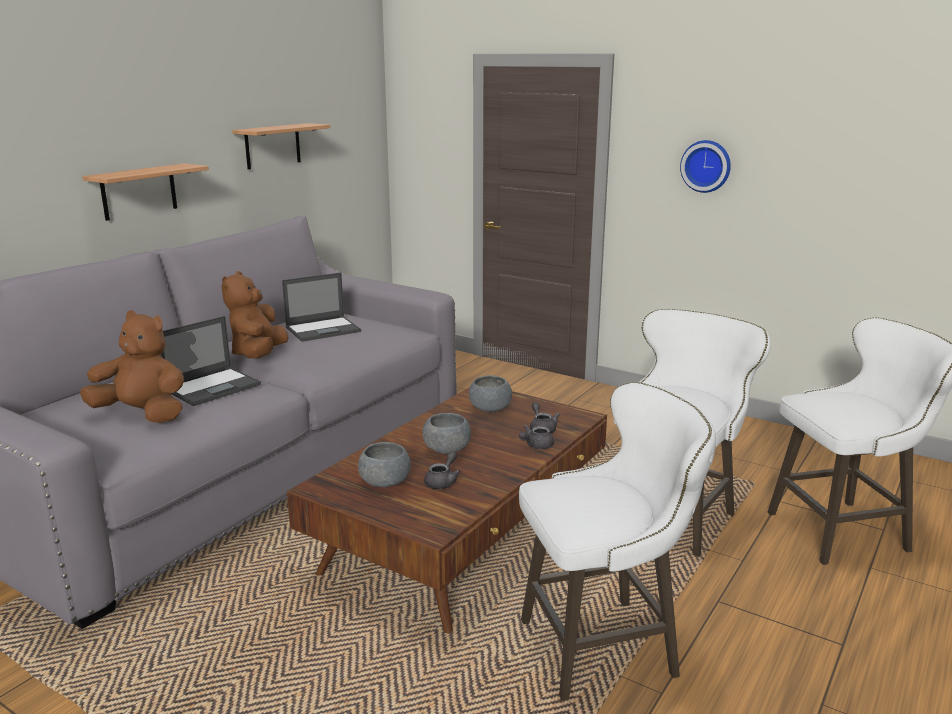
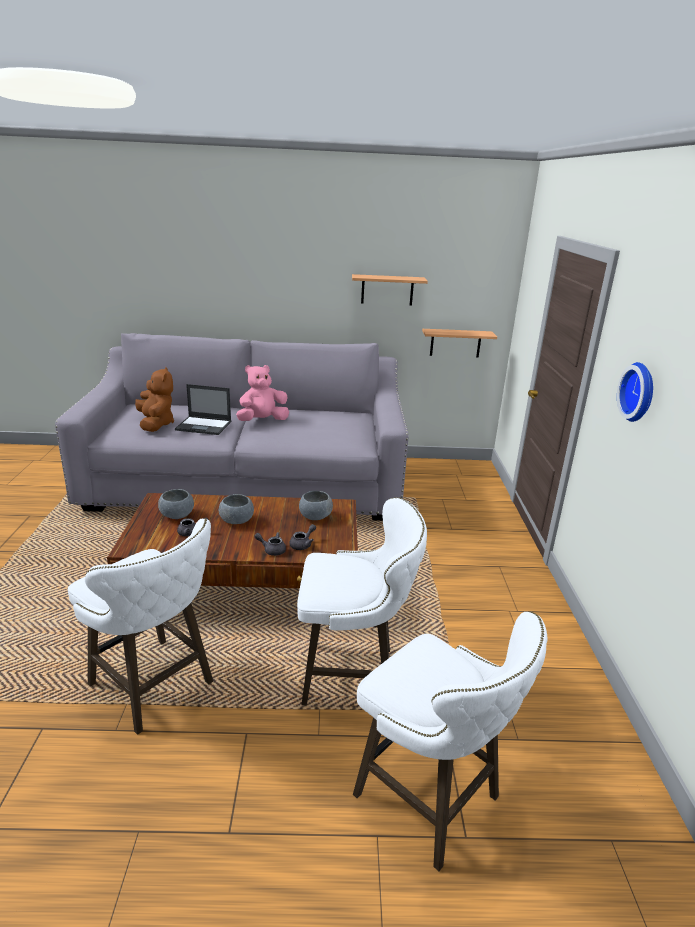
camera: 55 degrees right, 5 degrees up
shelf [82,163,209,221] -> shelf moved to [422,329,497,358]
brown plush toy [221,271,289,358] -> pink plush toy [236,365,289,421]
laptop [282,273,361,342] -> none

